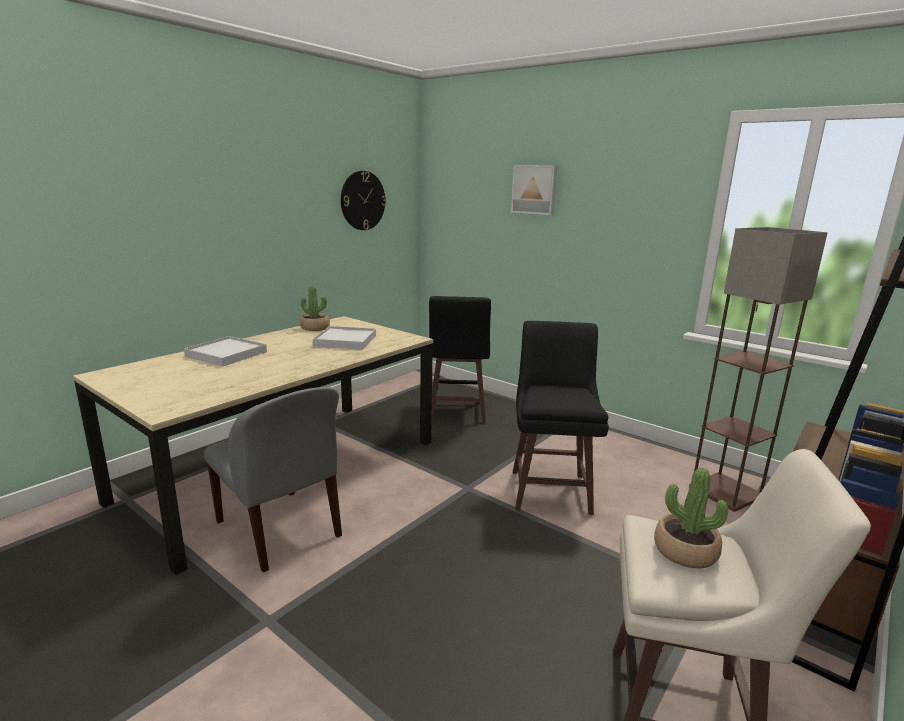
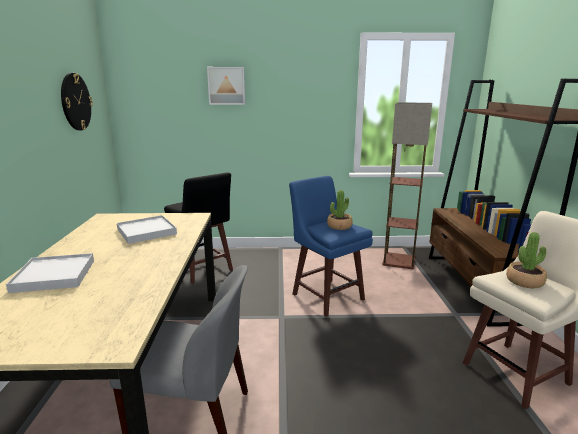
camera: 40 degrees left, 0 degrees up
potted plant [300,285,330,331] -> potted plant moved to [327,190,353,230]
black stool [513,321,609,515] -> blue stool [289,176,373,317]

